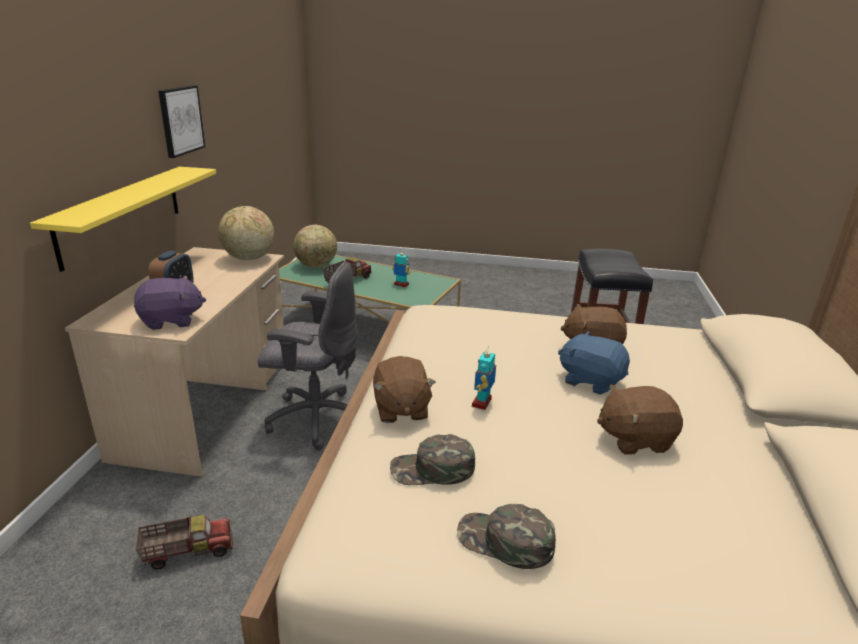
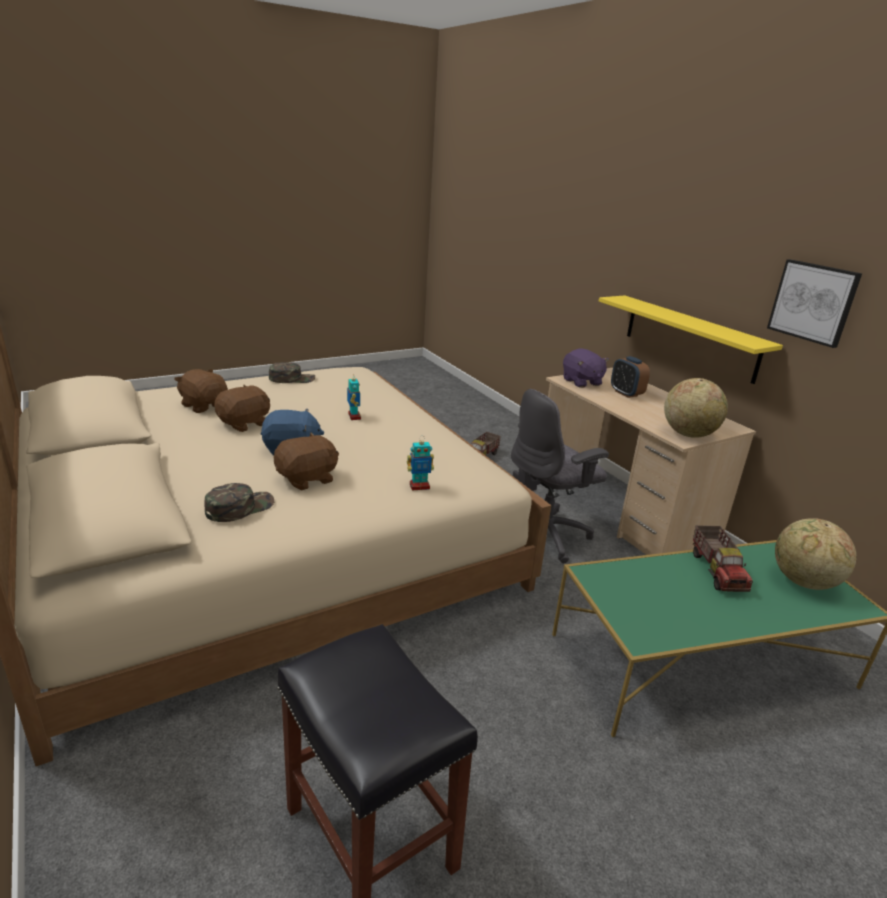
camera: 140 degrees right, 0 degrees up
purple plush toy [134,276,206,330] -> purple plush toy turned 60 degrees counterclockwise [563,348,609,388]
brown plush toy [373,356,436,423] -> brown plush toy moved to [174,369,228,413]
green cap [390,434,475,485] -> green cap moved to [205,483,274,522]
toy robot [392,253,410,287] -> toy robot moved to [407,437,434,490]

